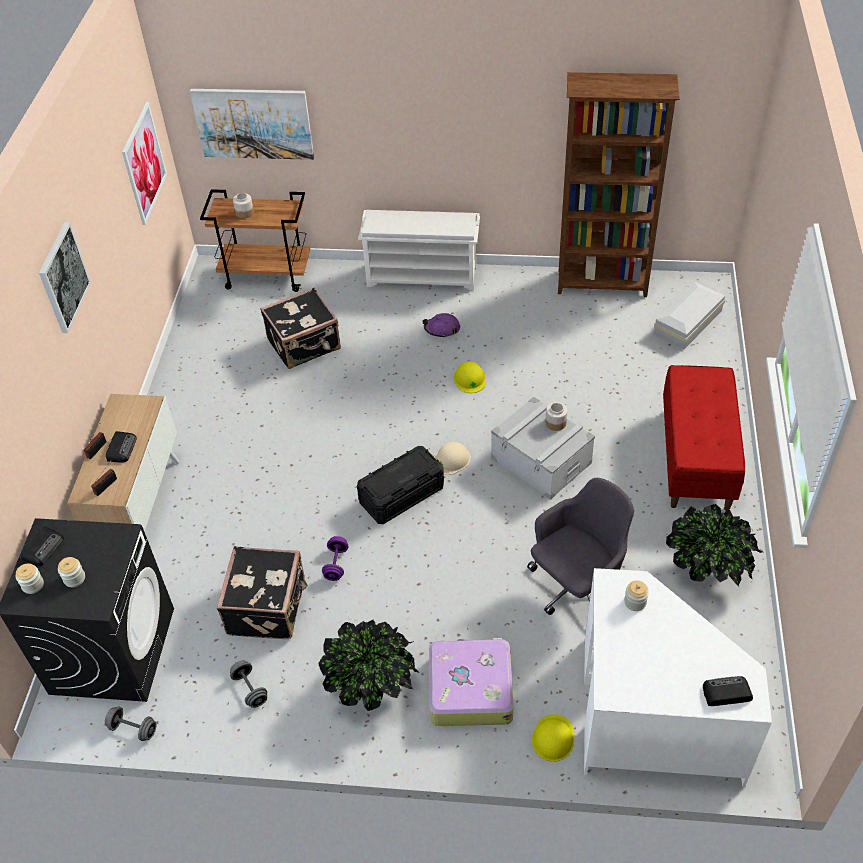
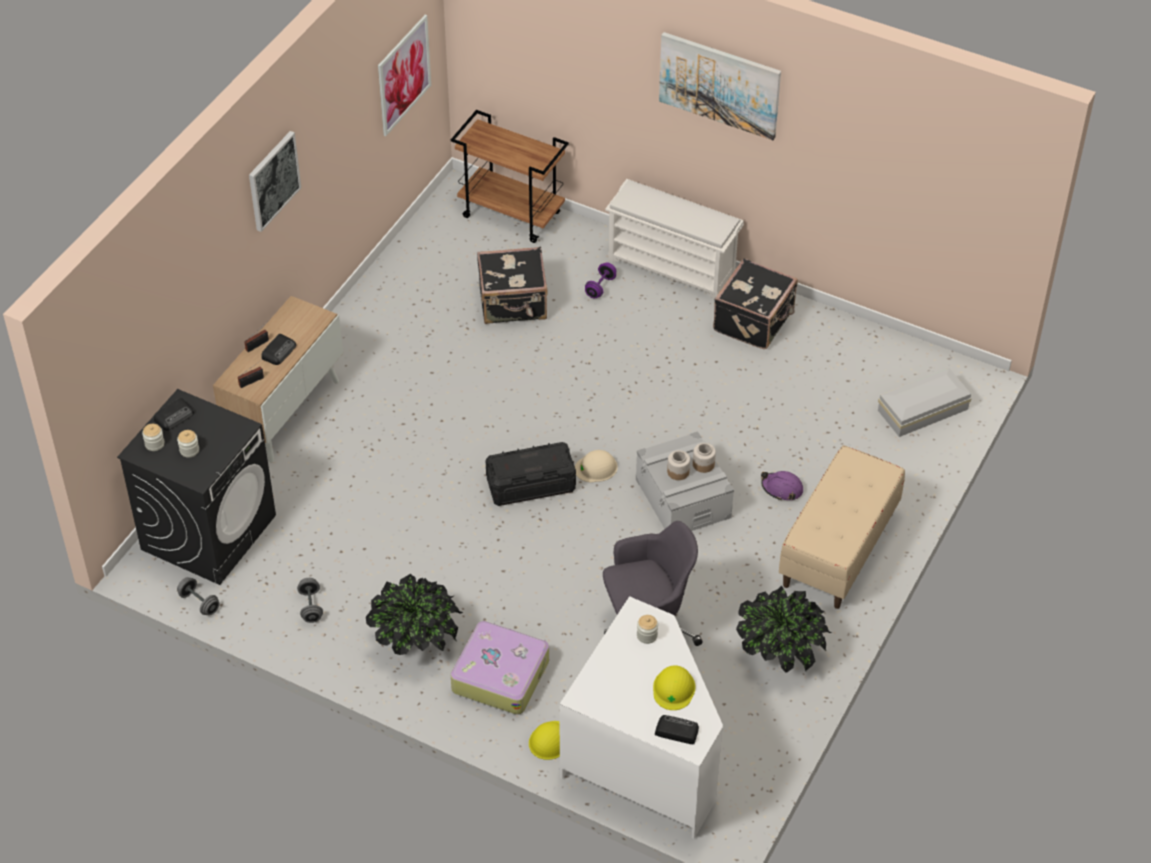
camera: 20 degrees right, 0 degrees up
picture [190,89,314,160] -> picture moved to [659,32,781,140]
black suitcase [217,546,308,639] -> black suitcase moved to [713,258,798,349]
jar [233,193,254,218] -> jar moved to [667,450,690,480]
purple dumbbell [322,536,348,581] -> purple dumbbell moved to [585,262,616,298]
purple hard hat [423,313,460,337] -> purple hard hat moved to [761,471,803,500]
yellow hard hat [454,361,486,393] -> yellow hard hat moved to [653,665,696,710]
brown bookcase [558,72,680,297] -> none
red bench [663,365,745,511] -> beige bench [779,445,905,609]

